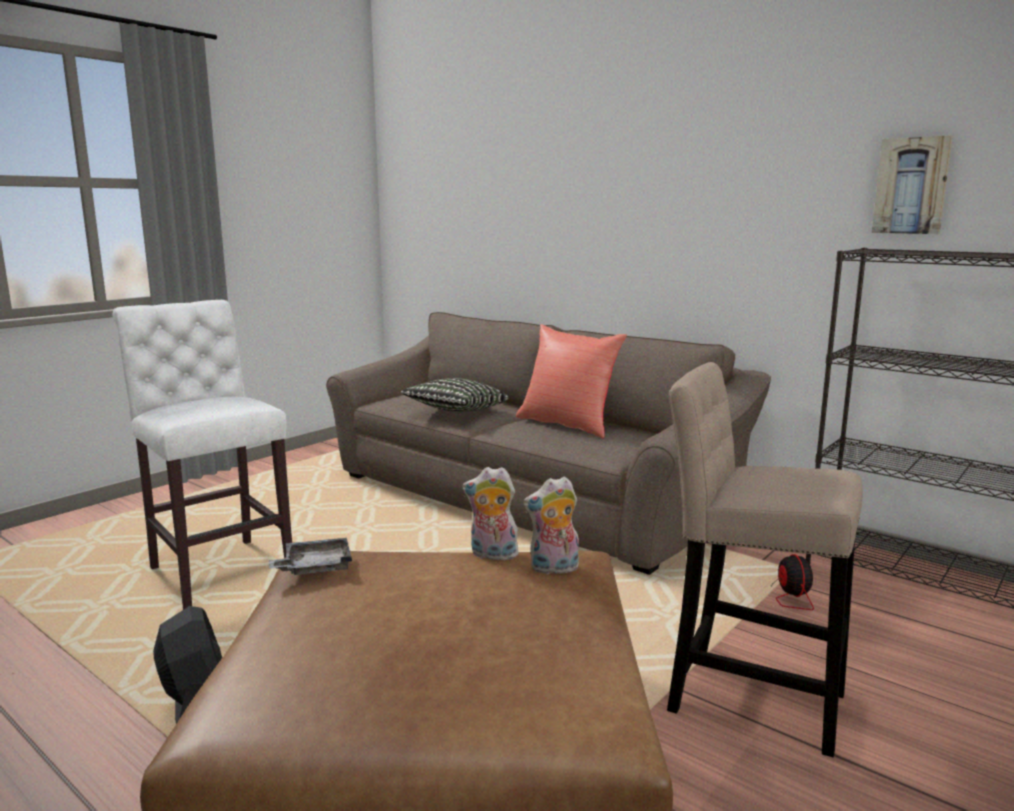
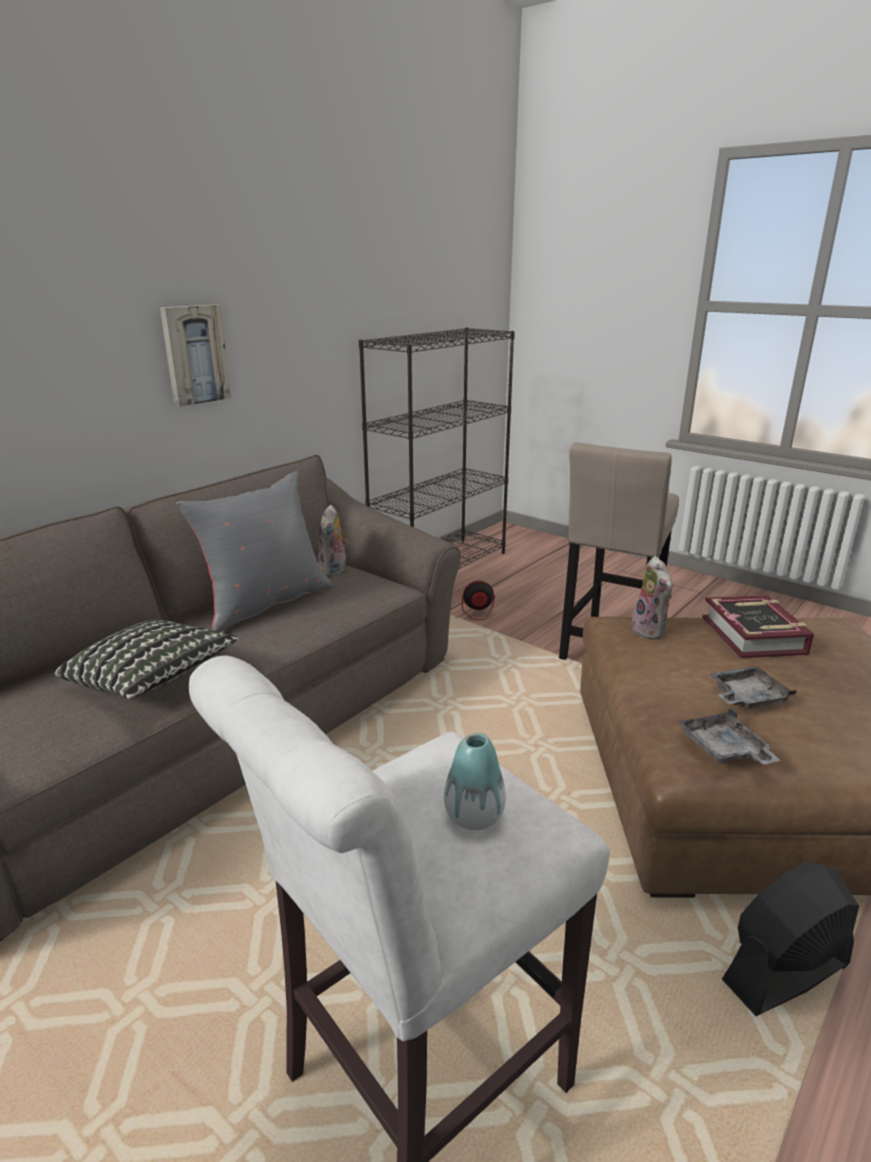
camera: 90 degrees left, 10 degrees up
plush toy [463,467,519,560] -> plush toy moved to [319,505,348,577]
red pillow [516,324,627,438] -> grey pillow [176,471,333,632]
picture [872,135,953,234] -> picture moved to [160,304,231,407]
none -> vase [444,733,506,830]
none -> book [702,595,814,658]
none -> grey tray [710,666,797,709]

